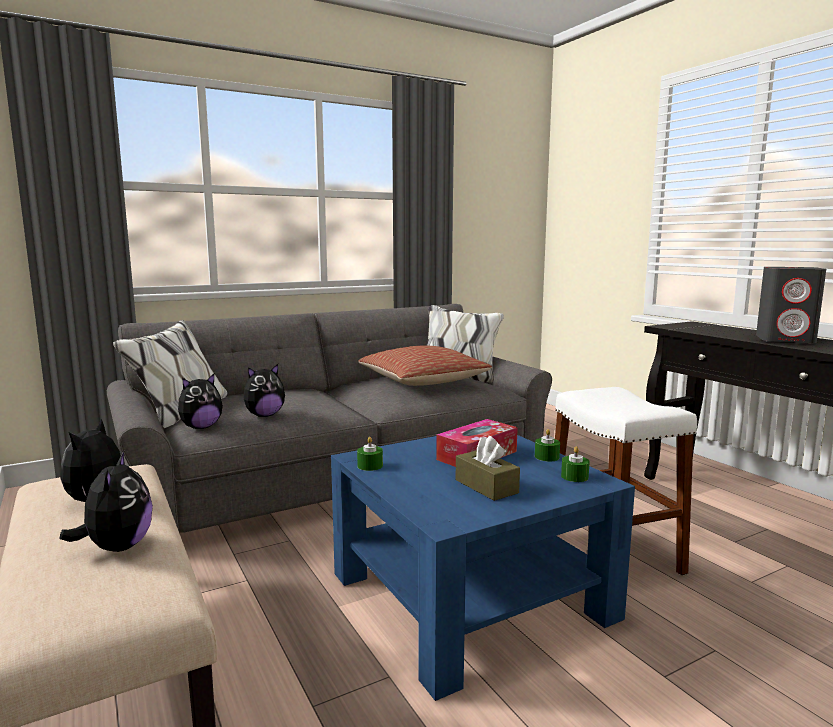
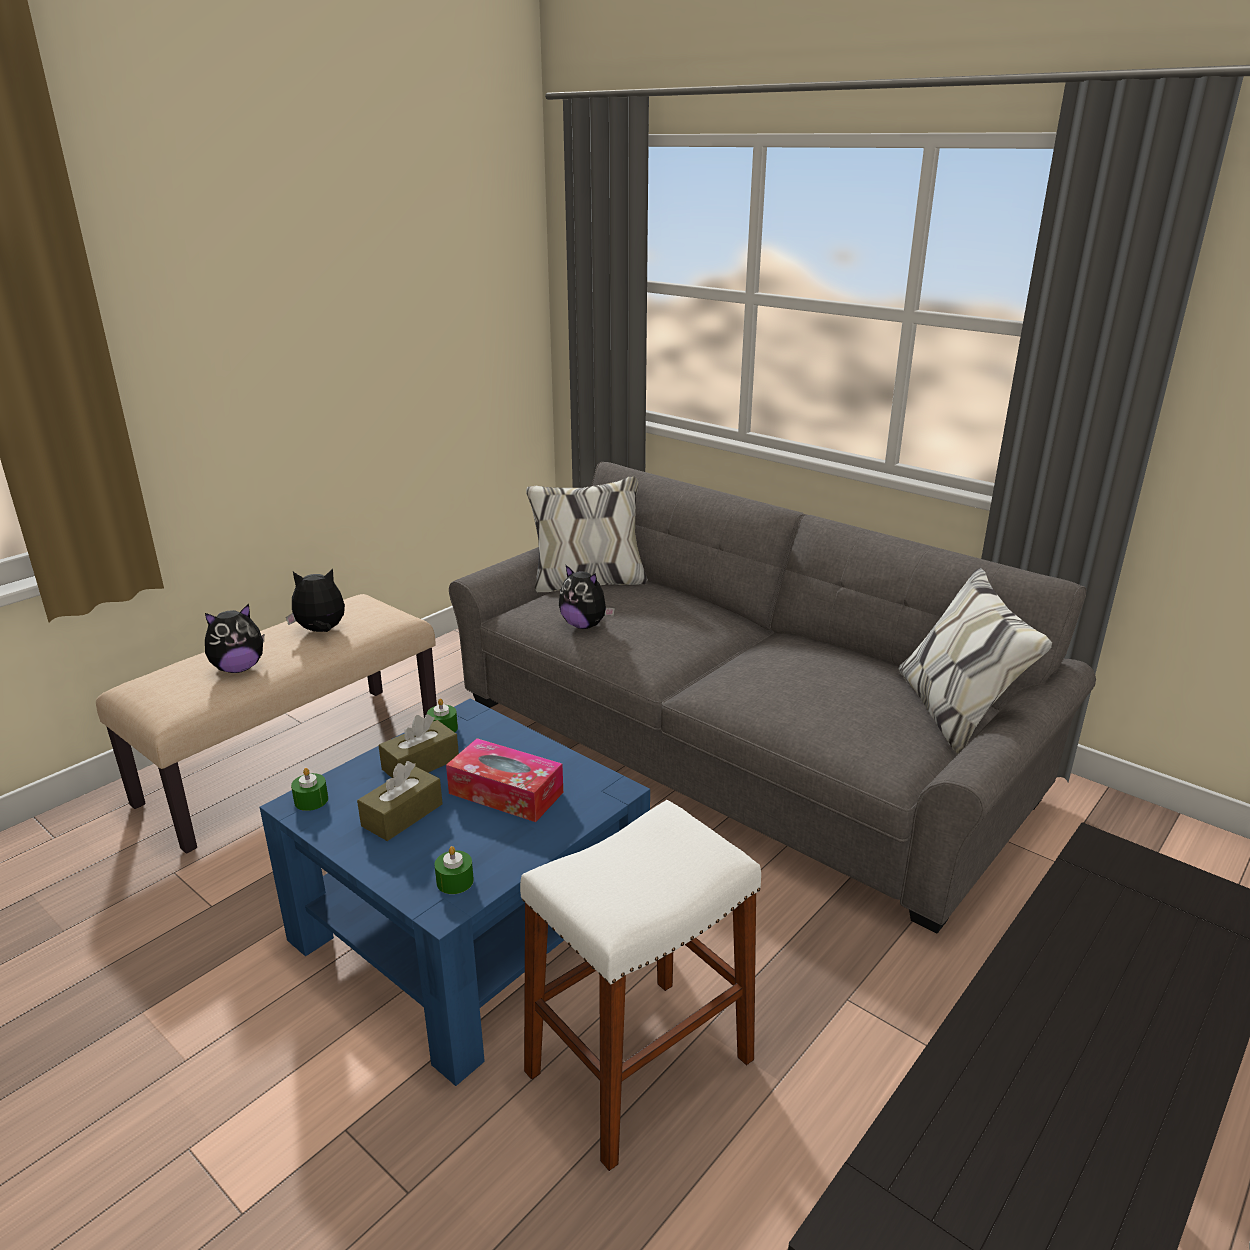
camera: 70 degrees right, 15 degrees up
plush toy [178,374,223,429] -> none
pillow [358,346,492,386] -> none
green candle [535,429,560,461] -> green candle moved to [291,768,328,811]
grey speaker [756,267,826,344] -> none
none -> brown tissue box [378,714,459,778]

